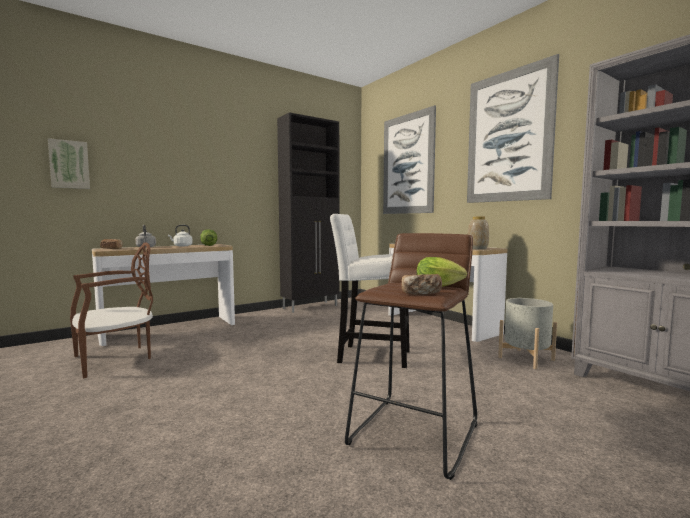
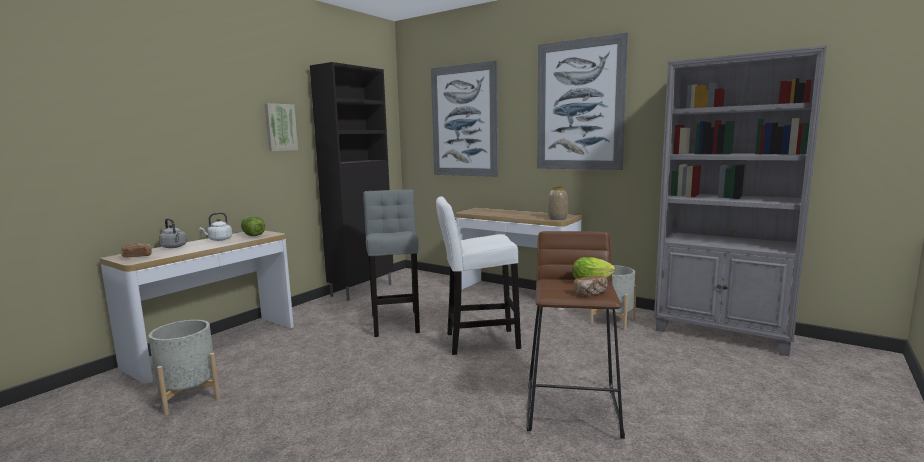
camera: 20 degrees left, 5 degrees up
picture [48,138,90,189] -> picture moved to [265,103,298,151]
brown chair [70,242,153,378] -> grey planter [148,320,220,415]
none -> grey stool [363,190,420,337]

